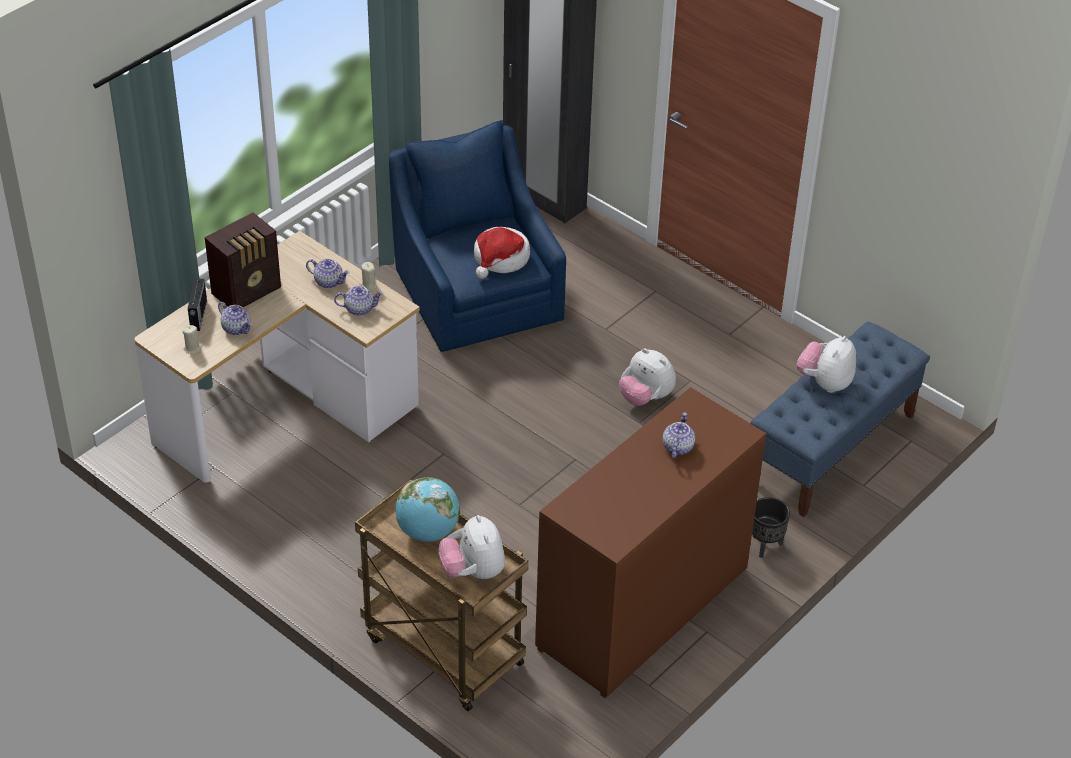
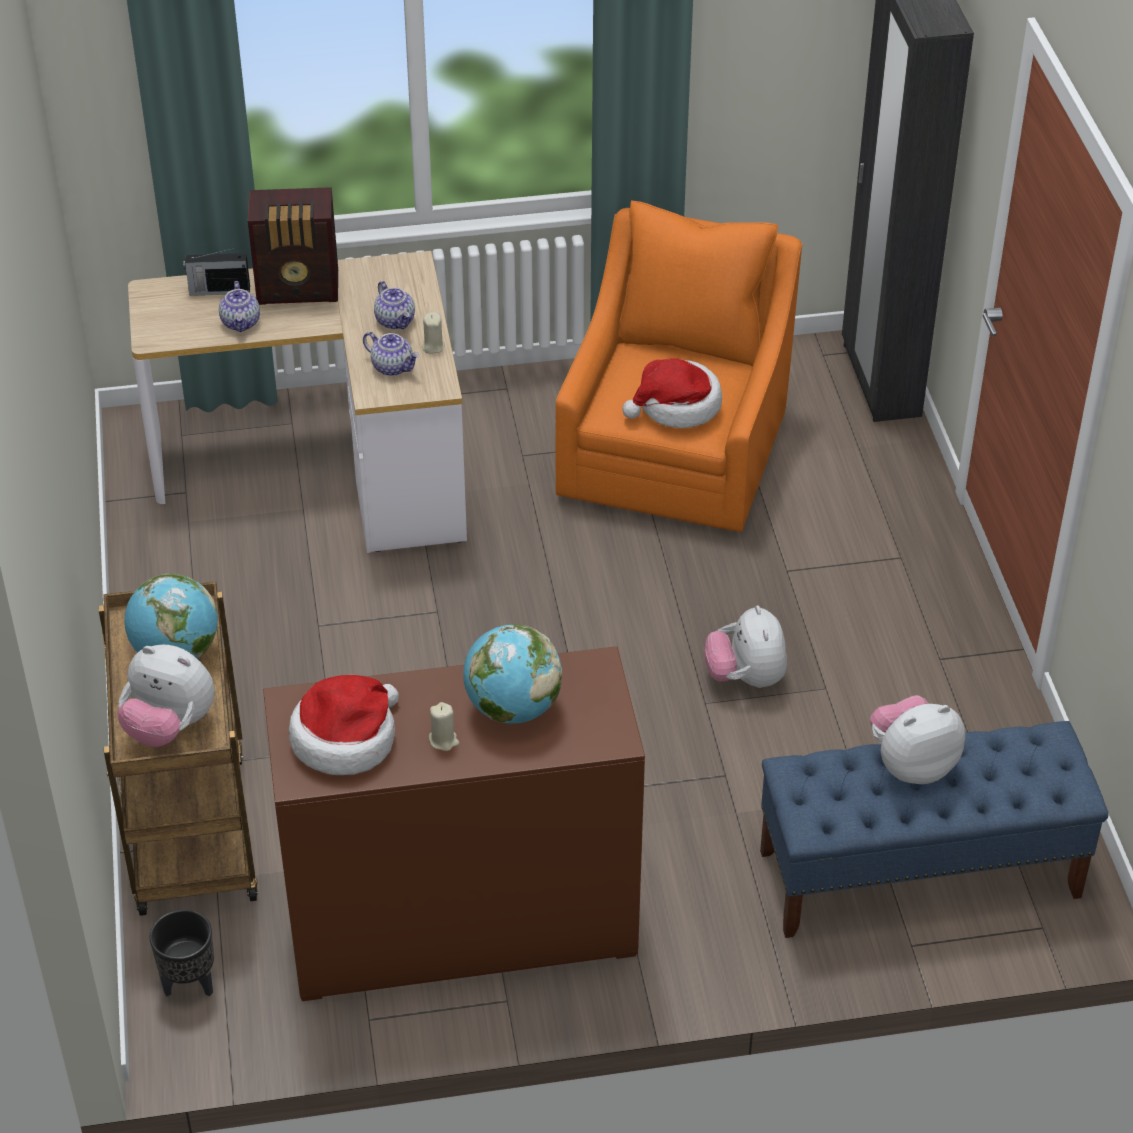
camera: 40 degrees right, 0 degrees up
beige candle [183,325,202,354] -> beige candle moved to [429,702,459,751]
radio [188,278,207,331] -> radio turned 45 degrees clockwise [183,248,250,296]
blue armchair [389,120,566,352] -> orange armchair [556,200,803,532]
plush toy [438,515,505,579] -> plush toy turned 90 degrees counterclockwise [117,645,215,747]
teapot [663,412,695,458] -> globe [463,624,562,724]
black planter [752,497,790,558] -> black planter moved to [150,909,214,997]
none -> hat [289,675,399,775]

